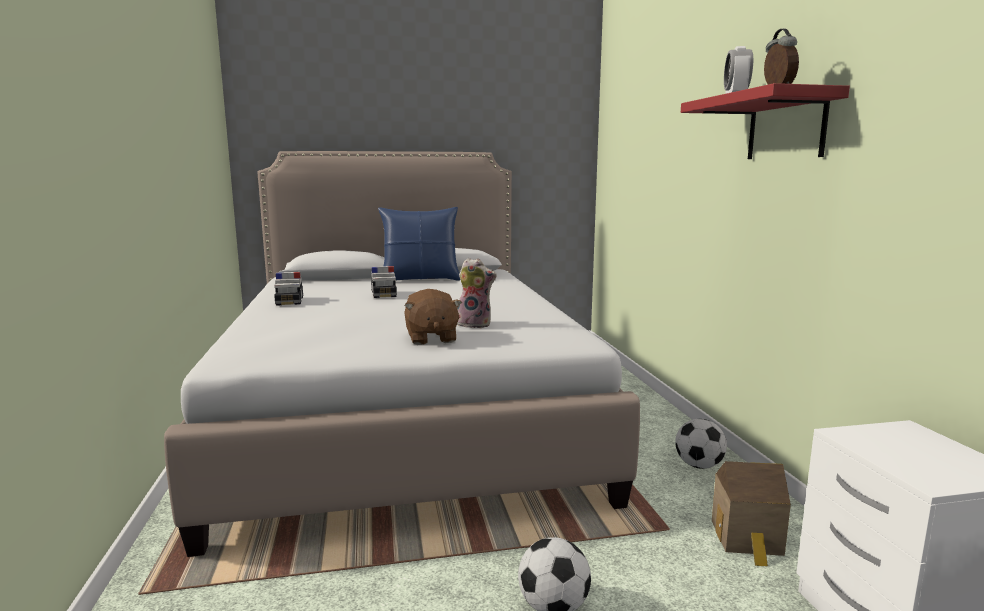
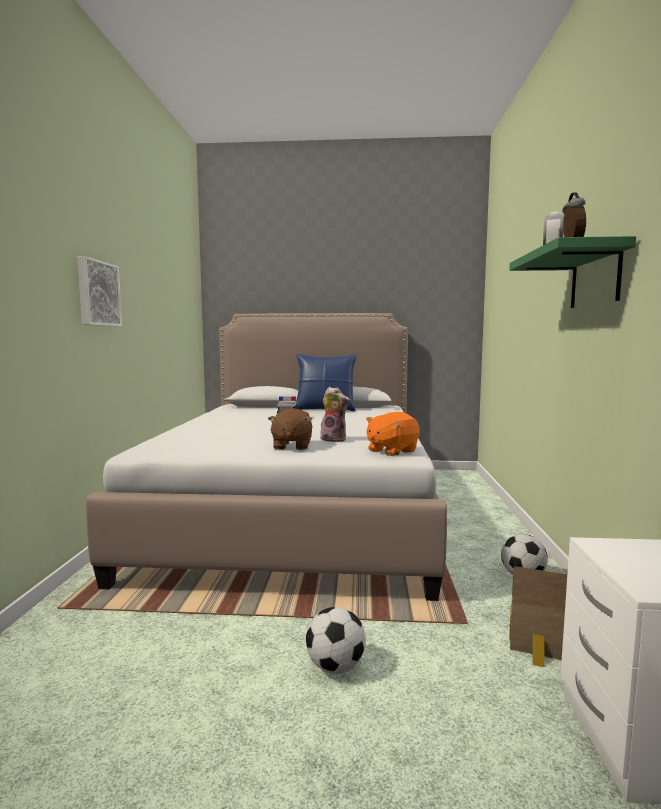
camera: 15 degrees right, 5 degrees down
toy car [274,272,303,306] -> none
red shelf [681,83,850,159] -> green shelf [509,236,636,308]
none -> picture [77,256,122,327]
none -> orange plush toy [366,412,420,456]

